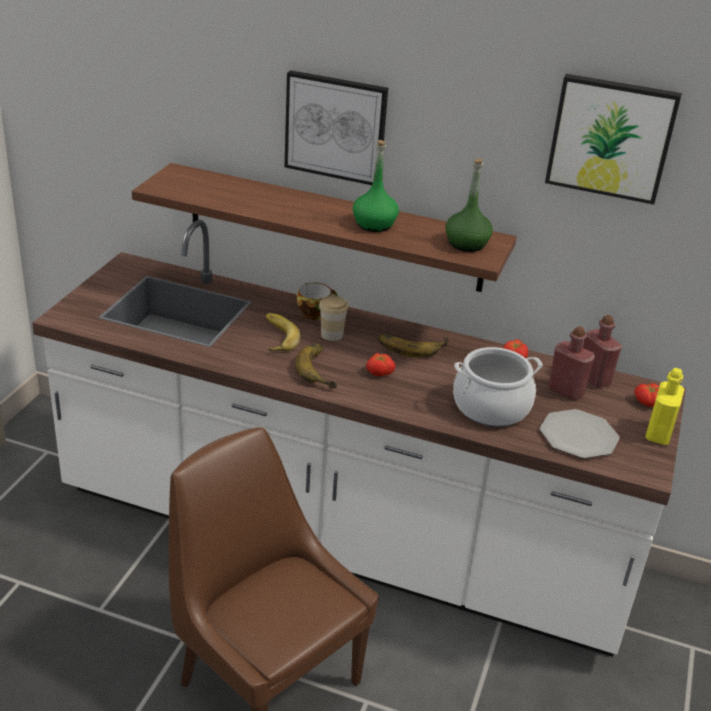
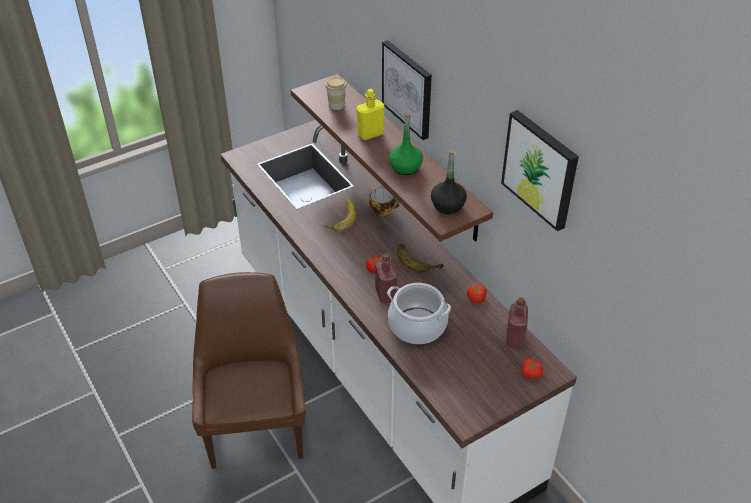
camera: 40 degrees right, 10 degrees up
banana [295,344,337,389] -> none
cup [319,295,349,341] -> cup moved to [325,77,347,110]
green bottle [445,159,493,252] -> black bottle [431,150,467,214]
plate [540,409,619,458] -> none
red bottle [548,326,595,400] -> red bottle moved to [375,253,397,303]
yellow bottle [645,368,684,445] -> yellow bottle moved to [357,89,385,140]

